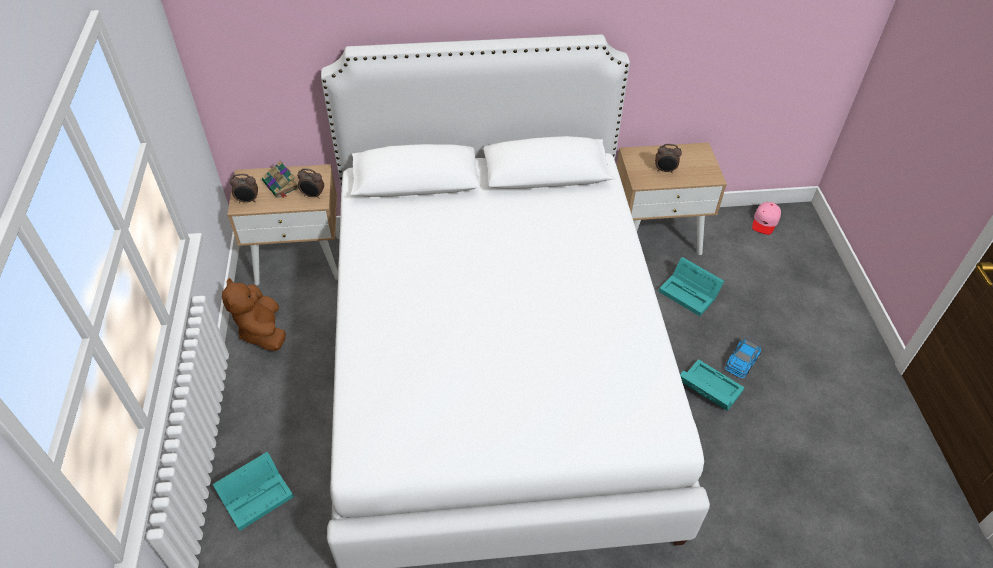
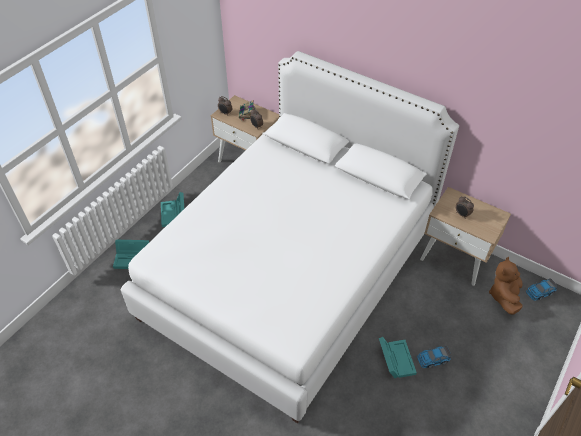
camera: 40 degrees right, 0 degrees up
brown plush toy [222,278,286,351] -> brown plush toy moved to [489,256,523,315]
turquoise storage box [659,257,724,316] -> turquoise storage box moved to [161,192,184,227]
pink cap [752,202,781,235] -> toy car [526,278,558,301]

